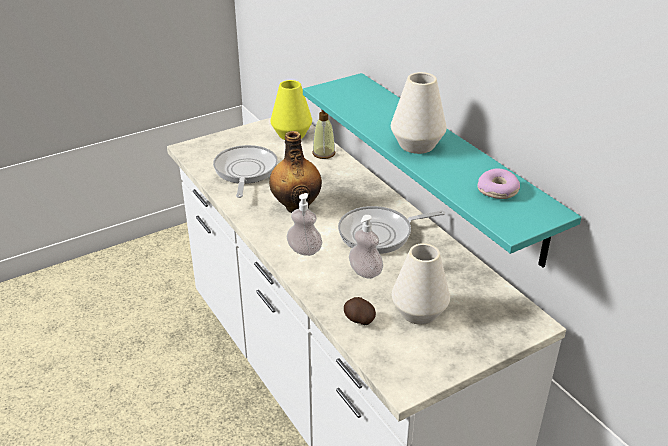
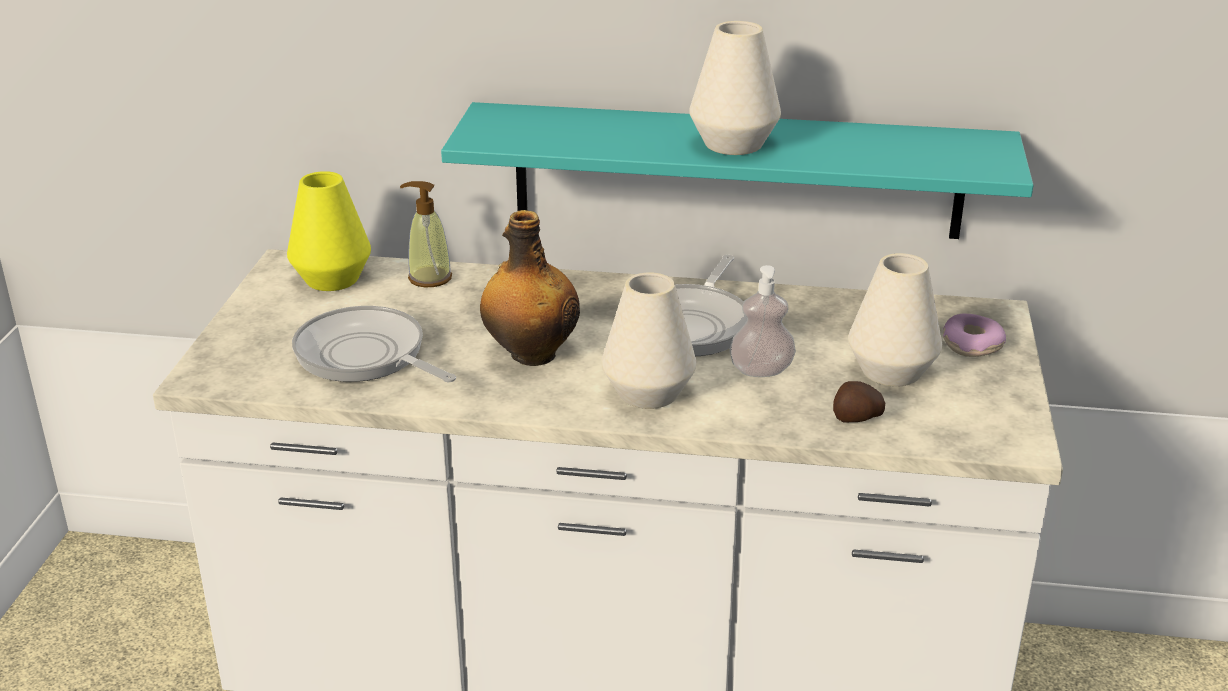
camera: 50 degrees left, 5 degrees down
soap dispenser [287,193,323,256] -> white vase [601,272,697,409]
donut [477,168,520,199] -> donut moved to [943,313,1006,357]

